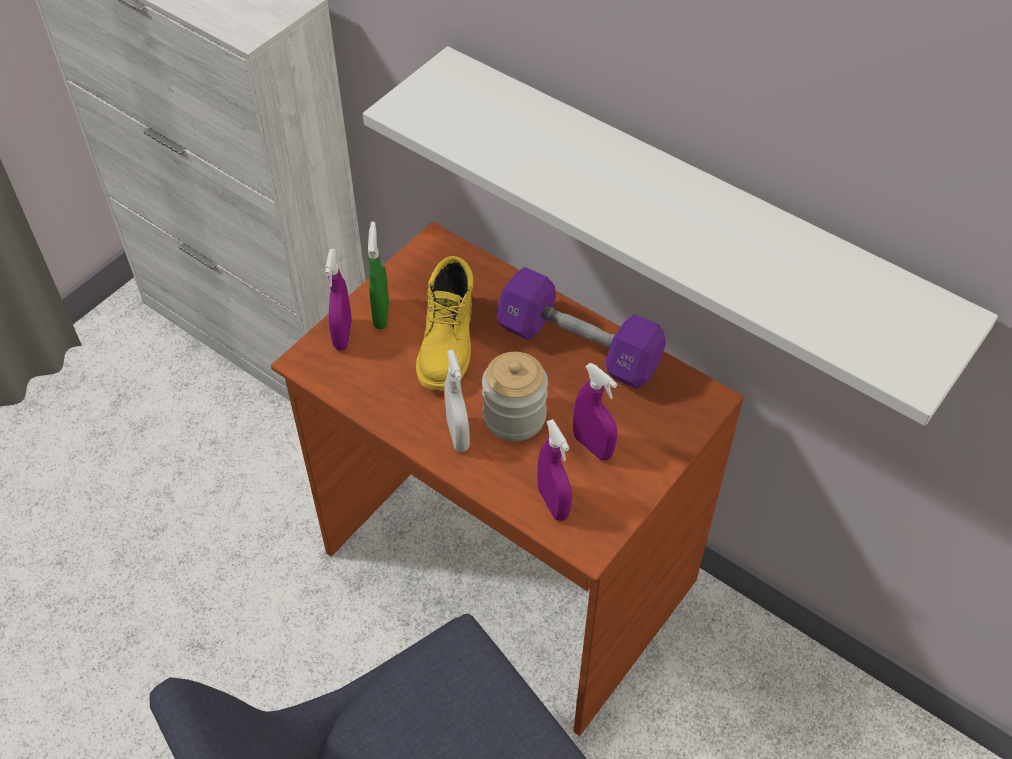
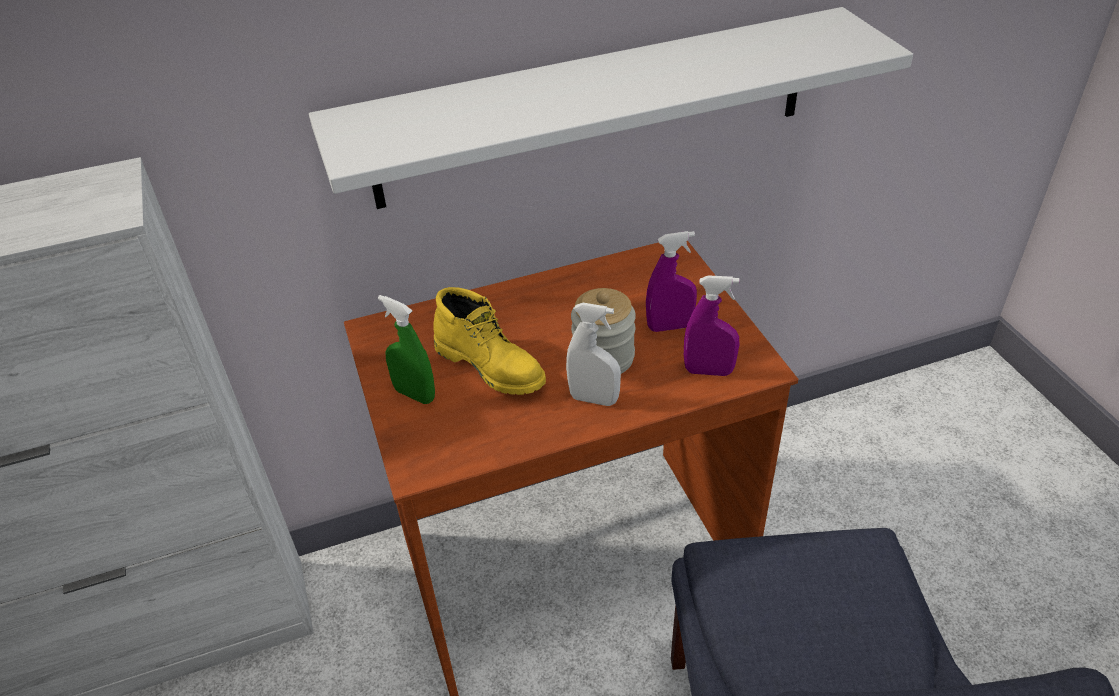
camera: 55 degrees left, 10 degrees down
purple spray bottle [325,249,352,350] -> none
purple dumbbell [496,267,666,389] -> none

